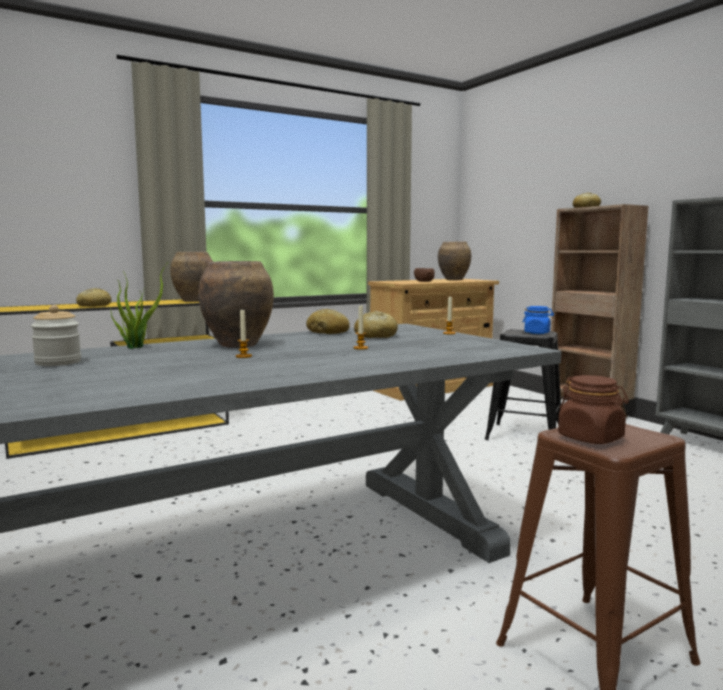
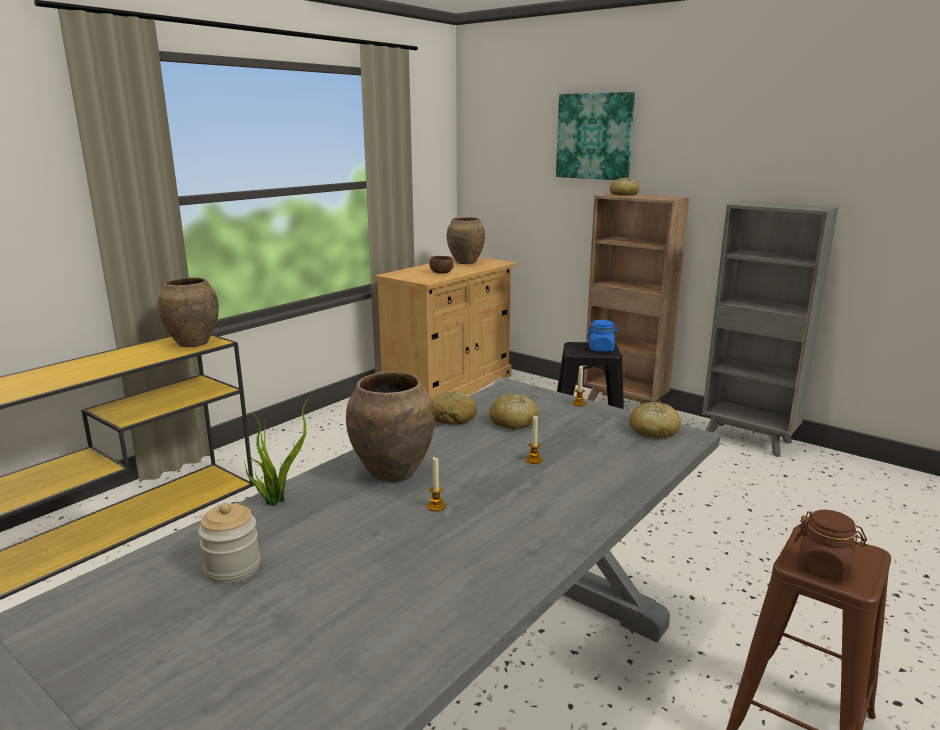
camera: 20 degrees left, 10 degrees up
bread [76,288,111,307] -> bread moved to [629,402,681,438]
none -> picture [556,92,635,180]

